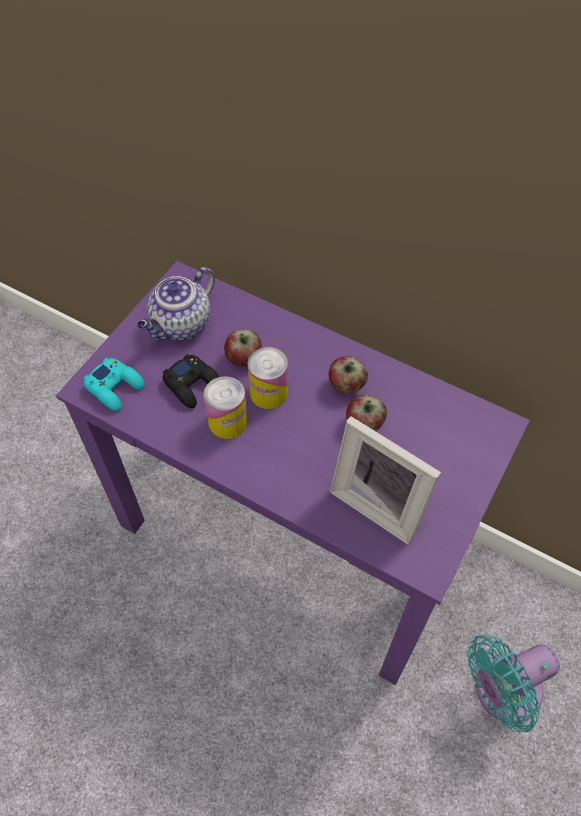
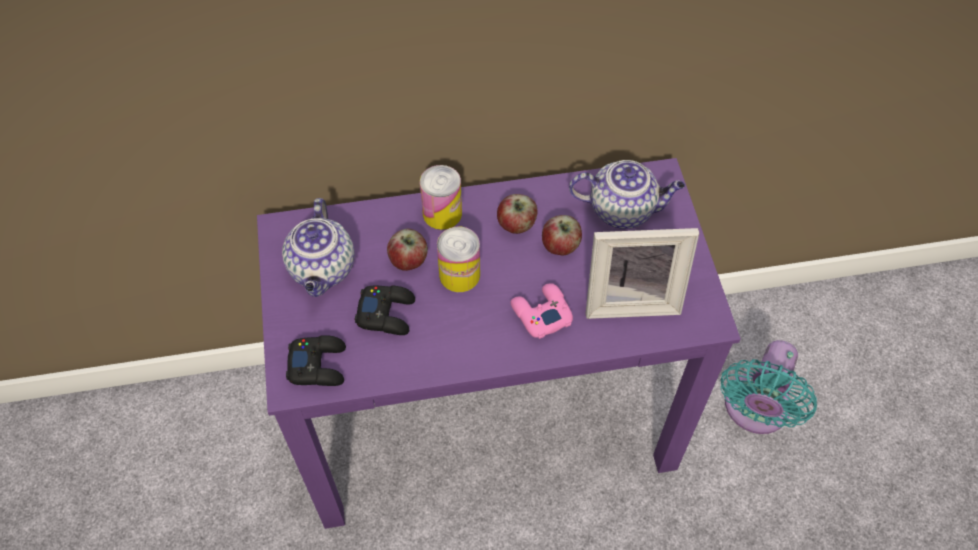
camera: 40 degrees left, 0 degrees up
turquoise game controller [84,358,145,411] -> black game controller [286,335,346,386]
can [203,376,248,439] -> can moved to [420,165,462,230]
none -> pink game controller [511,283,573,339]
none -> teapot [569,160,685,229]

